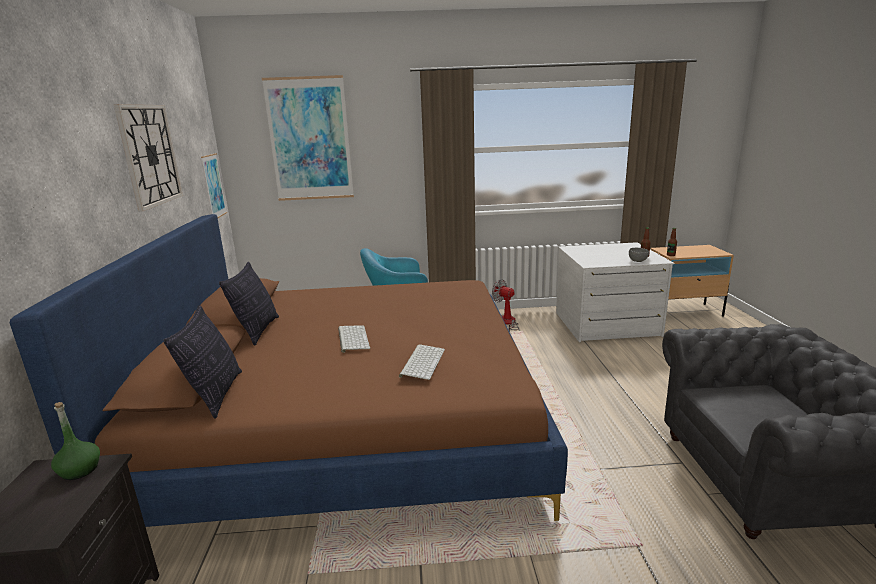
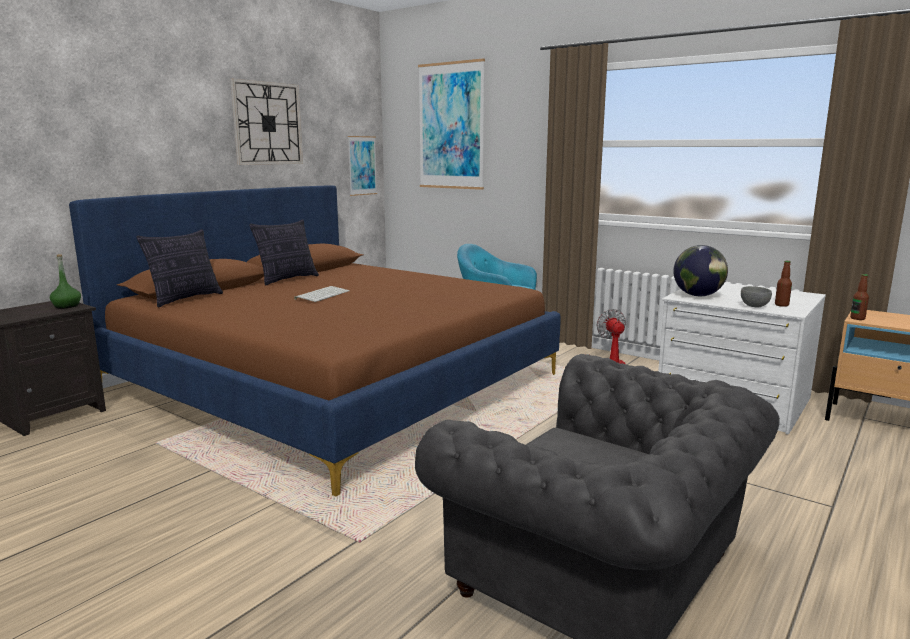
camera: 40 degrees right, 5 degrees down
keyboard [399,344,445,380] -> none
none -> globe [673,245,728,296]

